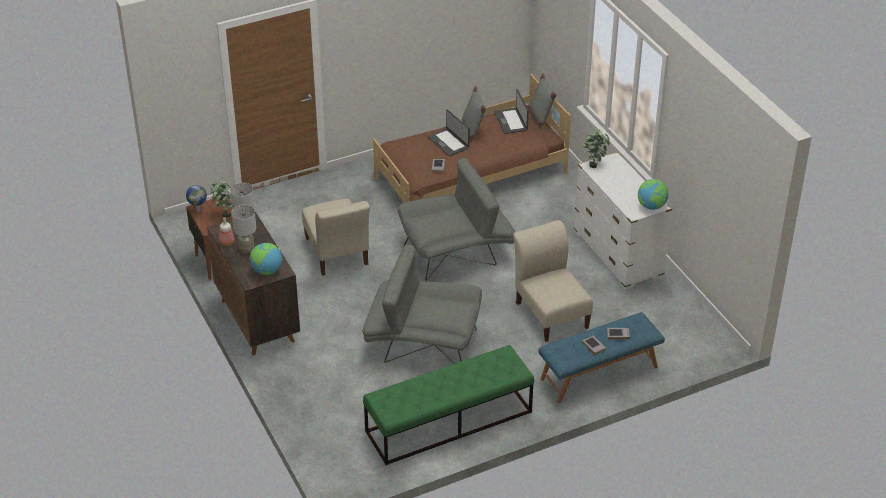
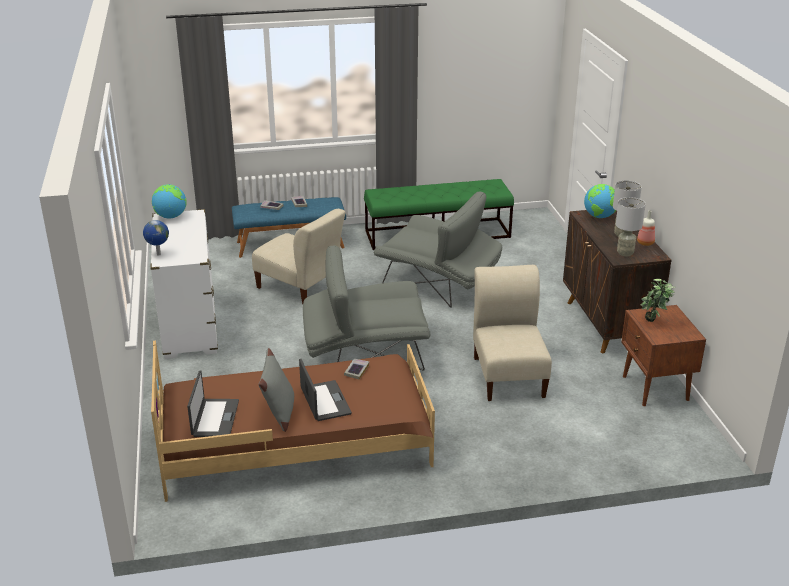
camera: 165 degrees left, 10 degrees down
globe [186,185,207,212] -> globe moved to [143,220,169,256]
beige chair [513,220,593,342] -> beige chair turned 45 degrees counterclockwise [252,209,346,304]
grey pillow [529,73,557,129] -> none
potted plant [582,128,612,168] -> none

